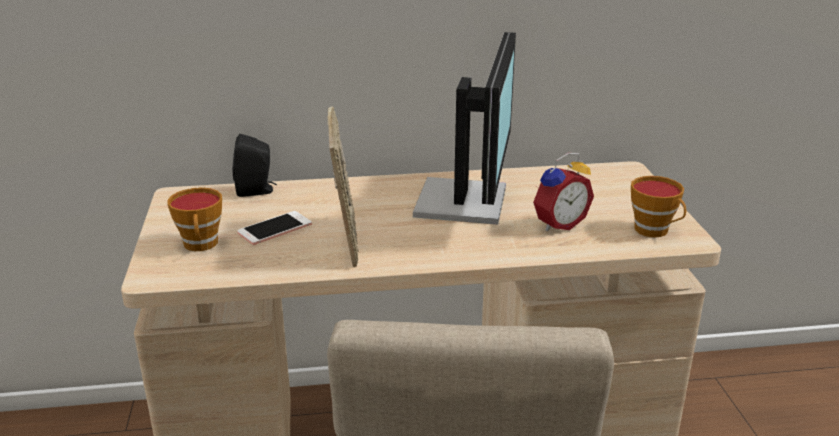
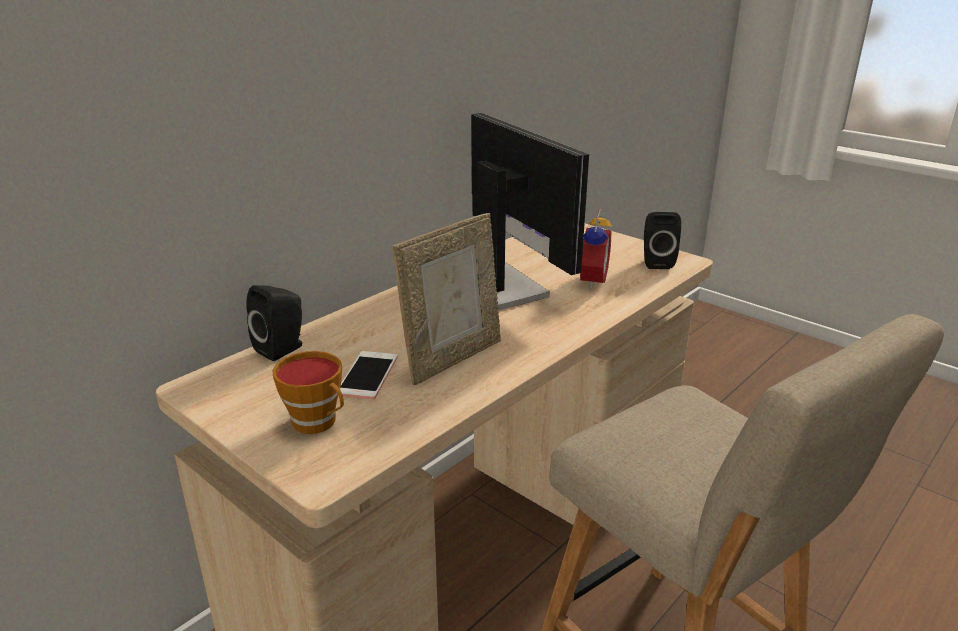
camera: 40 degrees left, 0 degrees up
picture frame [327,106,358,267] -> picture frame turned 90 degrees clockwise [392,213,501,385]
cup [631,176,686,237] -> black speaker [644,212,681,269]

